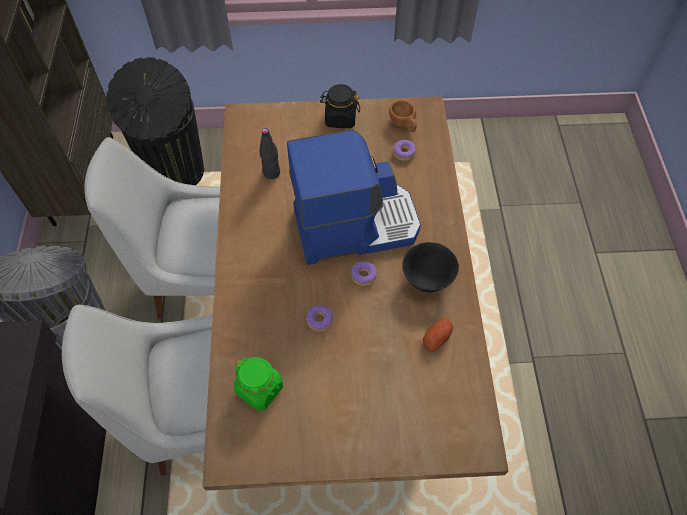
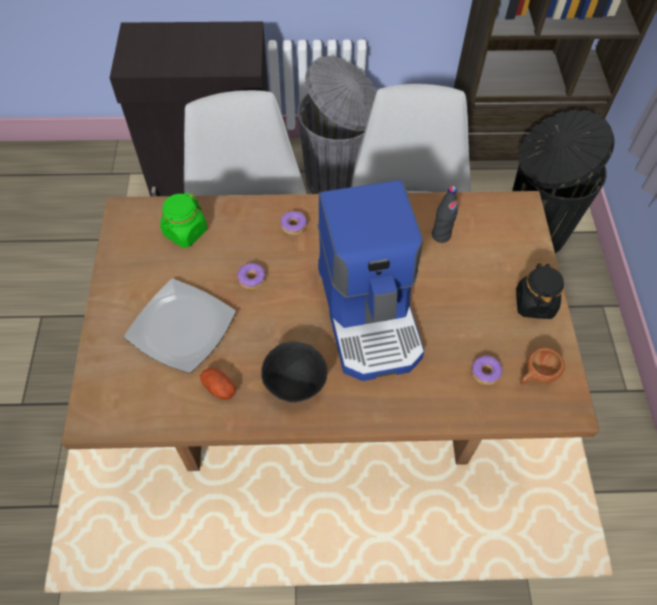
camera: 90 degrees right, 0 degrees up
donut [351,261,377,286] -> donut moved to [280,211,307,235]
none -> plate [124,279,236,373]

